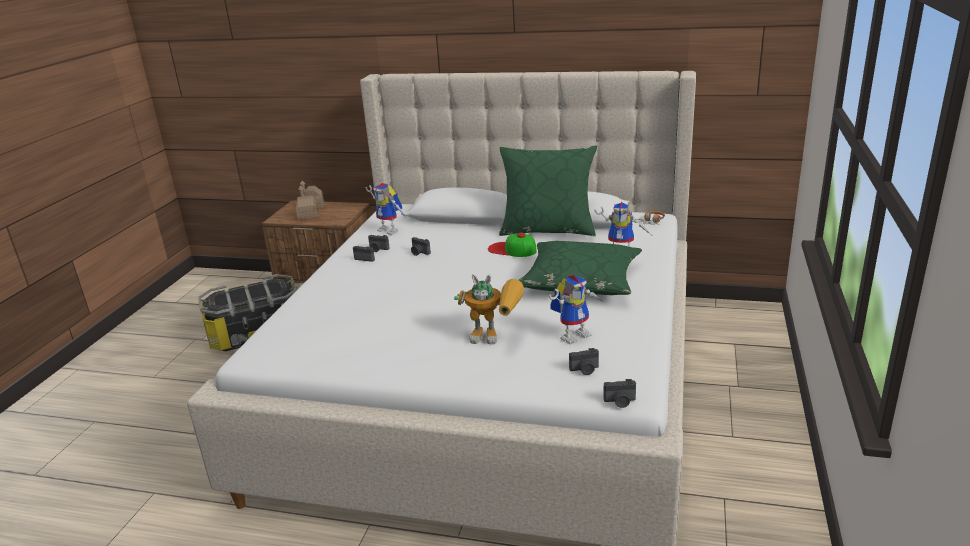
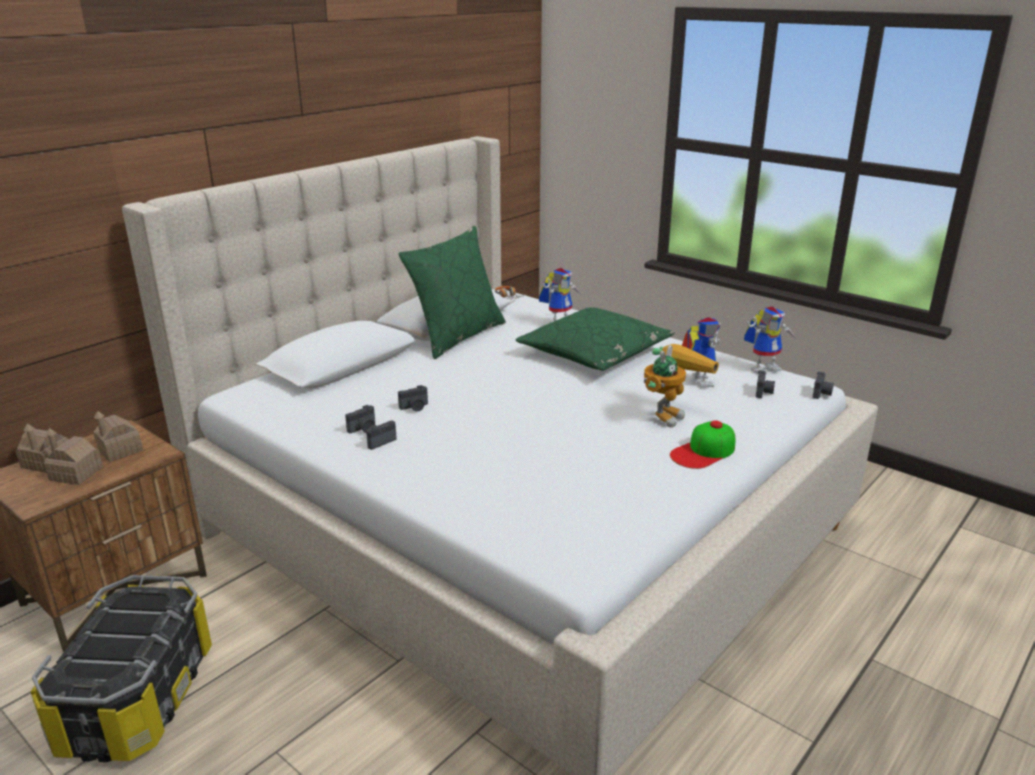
camera: 65 degrees left, 0 degrees up
toy robot [366,183,405,235] -> toy robot moved to [744,306,796,374]
cap [488,232,537,257] -> cap moved to [670,420,735,469]
none -> toy house [93,411,143,462]

